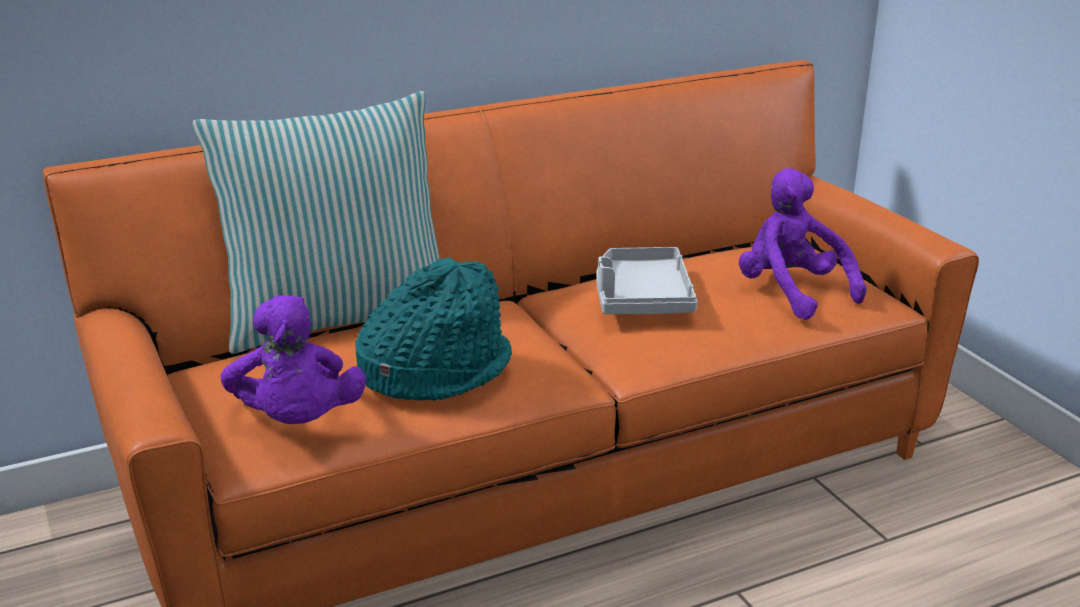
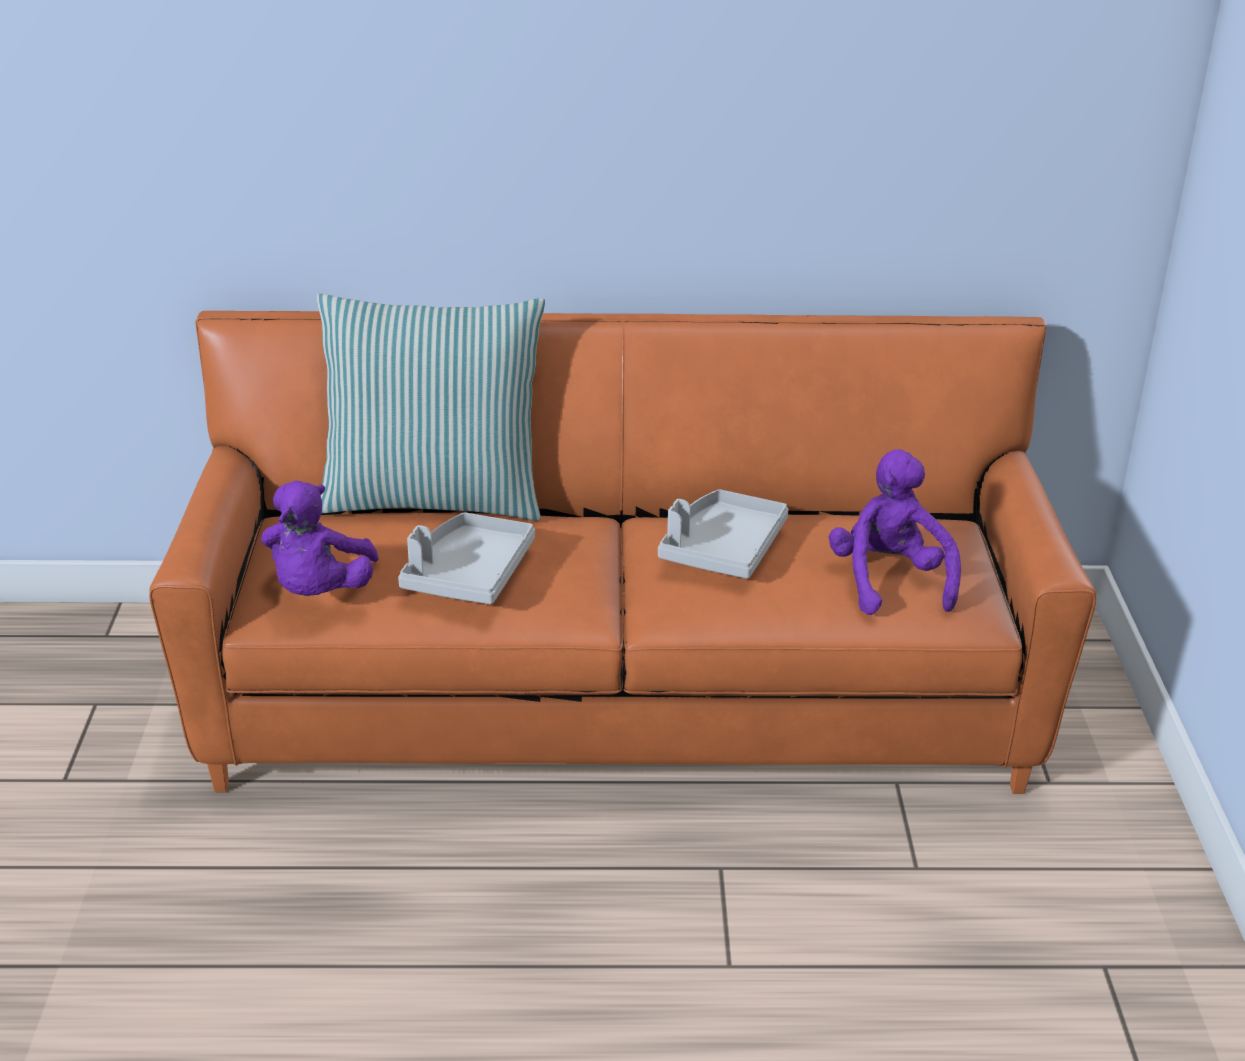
camera: 25 degrees right, 5 degrees up
turquoise hat [355,257,512,401] -> grey tray [398,512,535,604]

